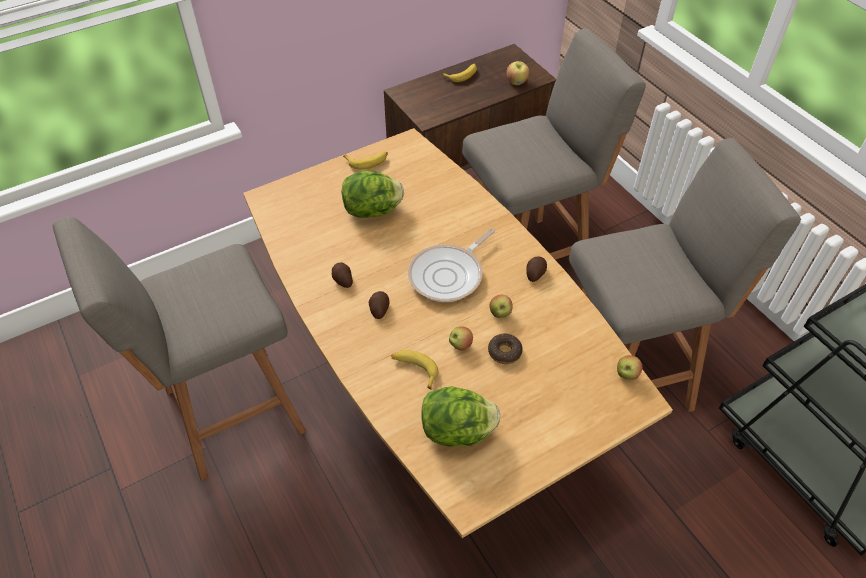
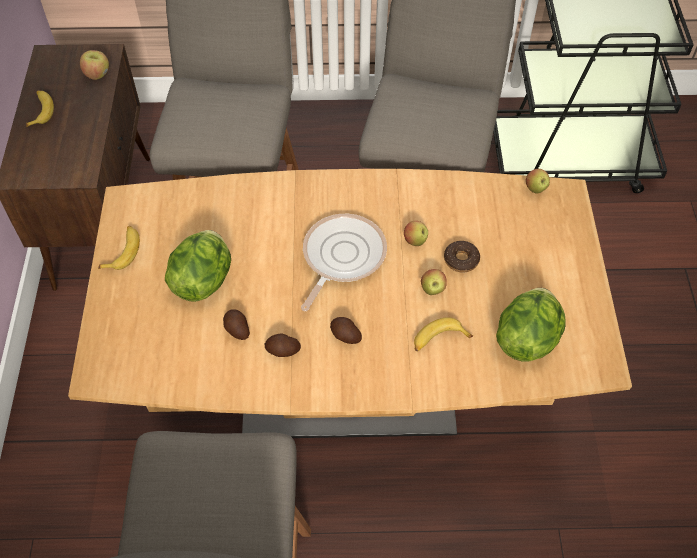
camera: 60 degrees left, 5 degrees up
frying pan [408,228,495,302] -> frying pan turned 135 degrees counterclockwise [301,214,387,311]
potato [526,256,547,282] -> potato moved to [223,309,250,340]

